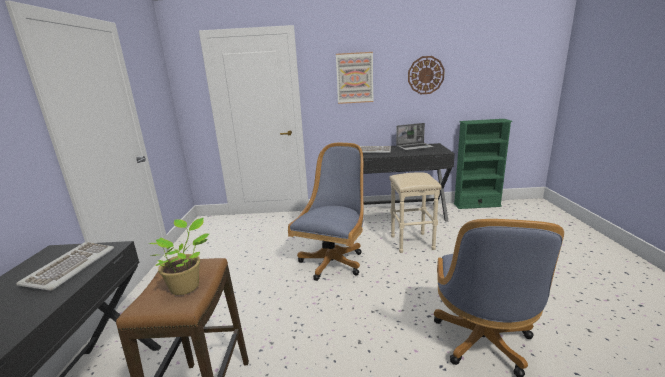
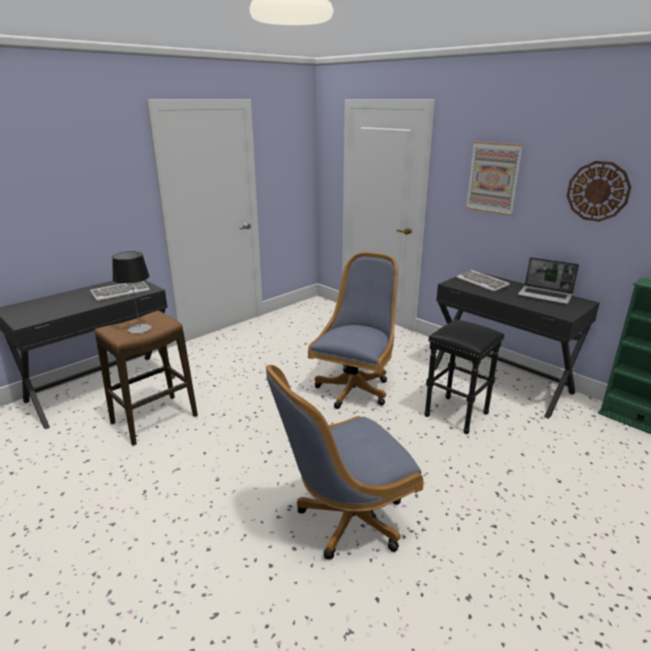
camera: 45 degrees right, 5 degrees up
potted plant [148,218,209,295] -> table lamp [112,251,152,333]
blue office chair [288,143,364,281] -> blue office chair turned 45 degrees counterclockwise [308,252,398,409]
beige stool [389,173,442,253] -> black stool [425,320,504,434]

